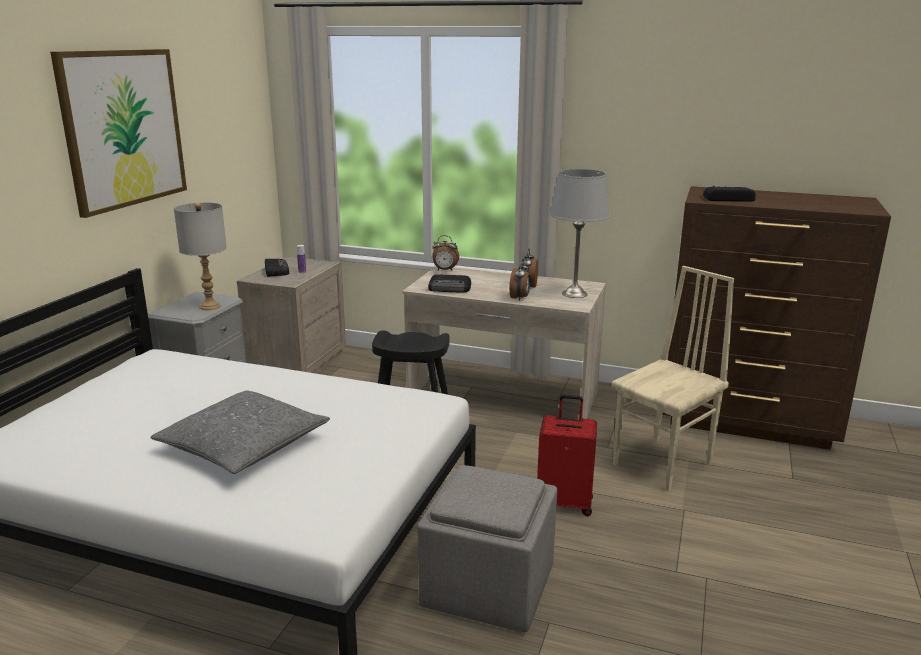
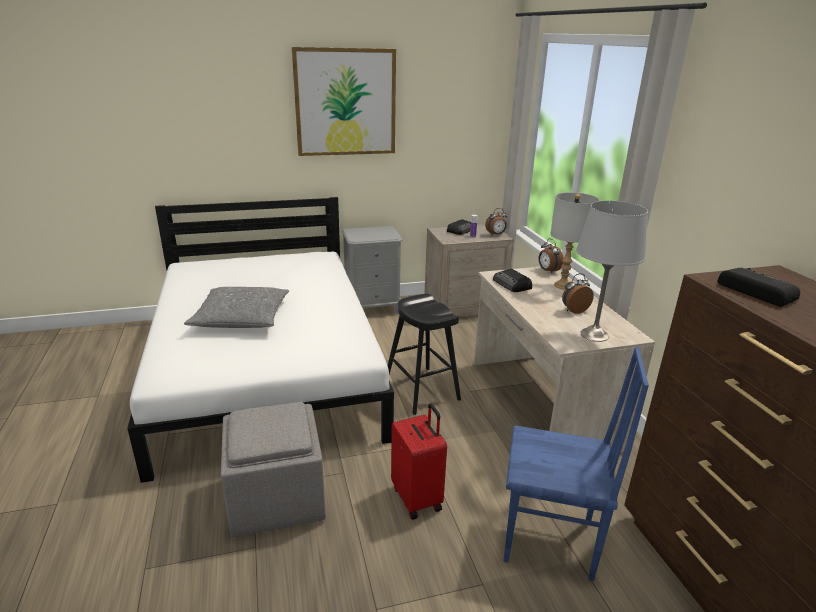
camera: 55 degrees right, 5 degrees up
grey table lamp [174,202,227,310] -> grey table lamp moved to [550,192,599,290]
alarm clock [509,259,531,301] -> alarm clock moved to [485,208,507,236]
beige chair [612,266,734,492] -> blue chair [503,347,649,581]

